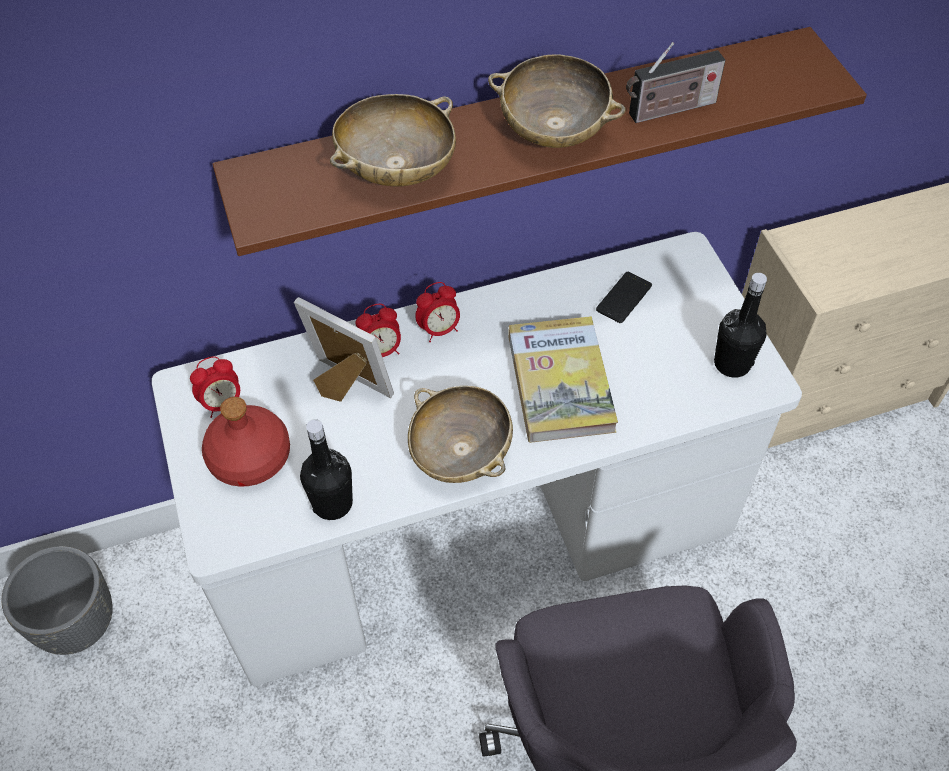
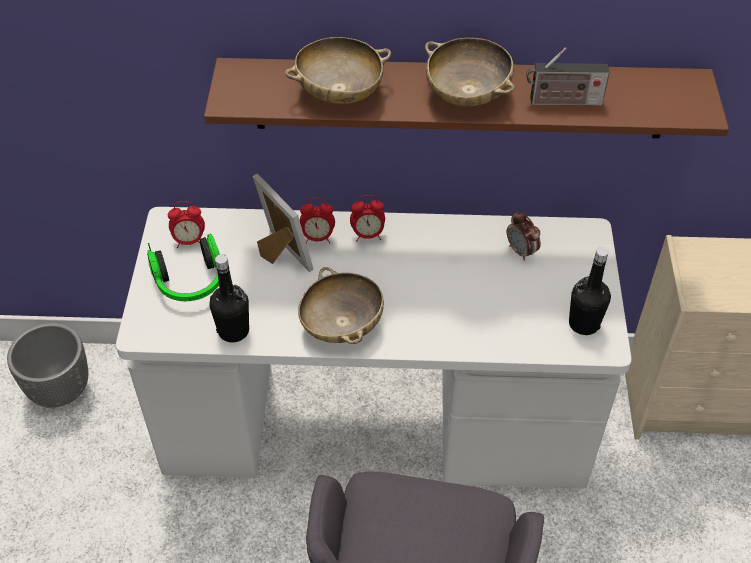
camera: 20 degrees right, 5 degrees down
red bottle [202,397,290,487] -> headphones [147,234,220,301]
book [508,316,618,443] -> none
phone [596,272,652,323] -> alarm clock [507,211,541,261]

